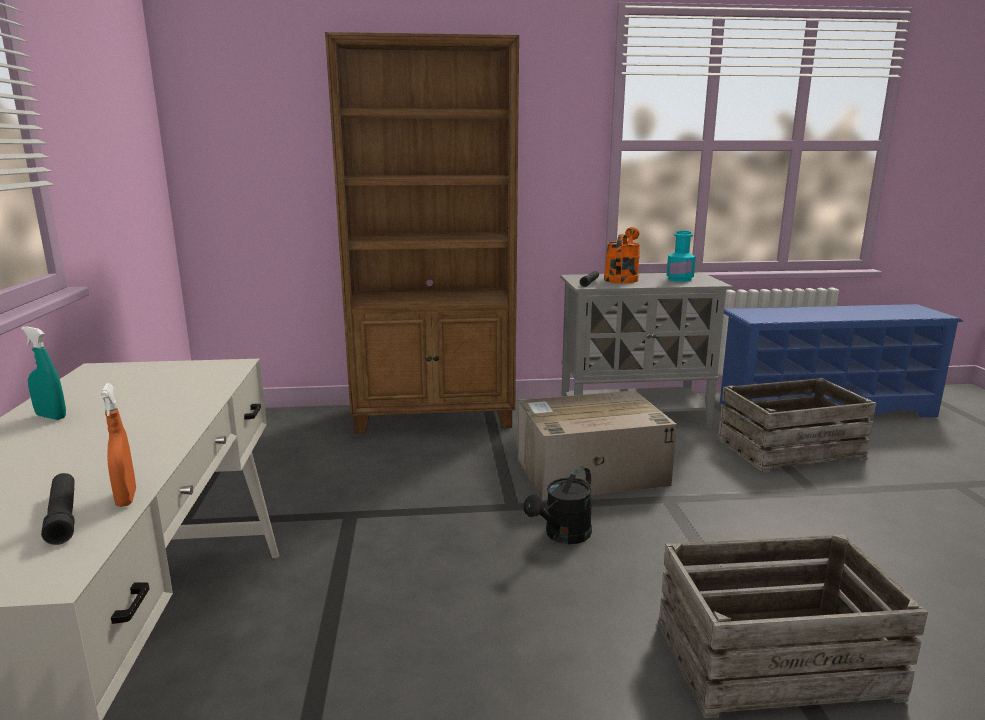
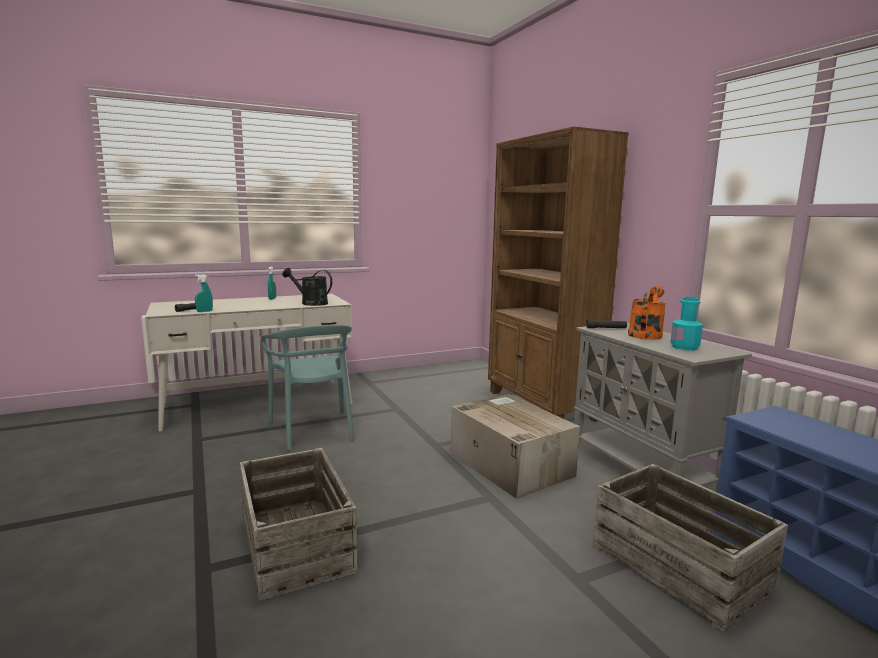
camera: 70 degrees right, 5 degrees down
orange spray bottle [101,383,136,507] -> turquoise spray bottle [195,274,213,312]
black watering can [523,466,592,544] -> black watering can moved to [282,268,332,306]
orange watering can [604,227,641,283] -> orange watering can turned 60 degrees counterclockwise [628,286,666,340]
none -> turquoise chair [261,325,354,451]

